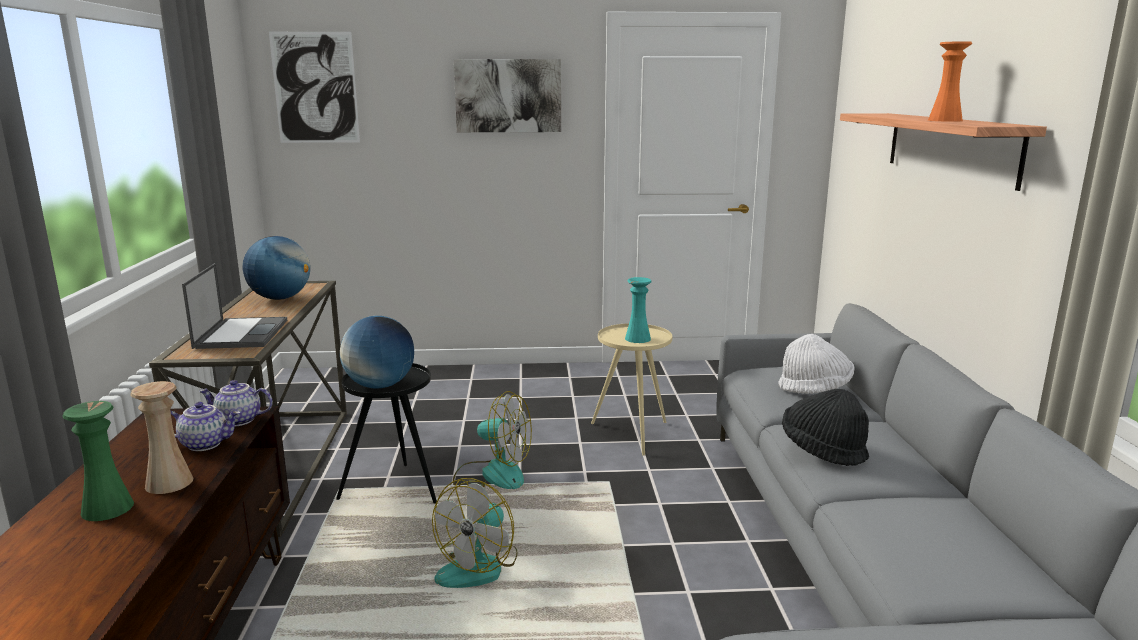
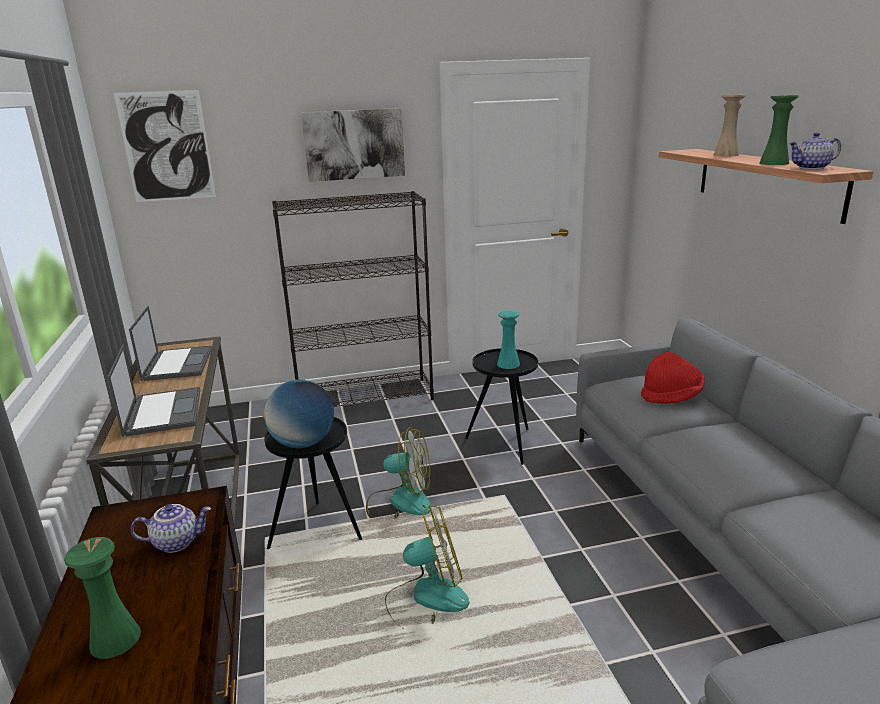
camera: 10 degrees left, 5 degrees up
beige vase [130,381,193,494] -> beige vase moved to [714,95,746,157]
teapot [199,380,273,426] -> teapot moved to [789,132,841,169]
globe [242,236,310,300] -> laptop [129,306,212,381]
fan [432,478,517,588] -> fan turned 120 degrees counterclockwise [385,505,469,628]
beige side table [591,323,672,456] -> black side table [465,348,538,465]
white hat [779,334,855,394] -> red hat [641,352,705,404]
black hat [782,389,869,466] -> none
orange vase [928,41,972,122] -> green vase [759,95,799,165]
none -> black bookcase [272,191,434,407]

